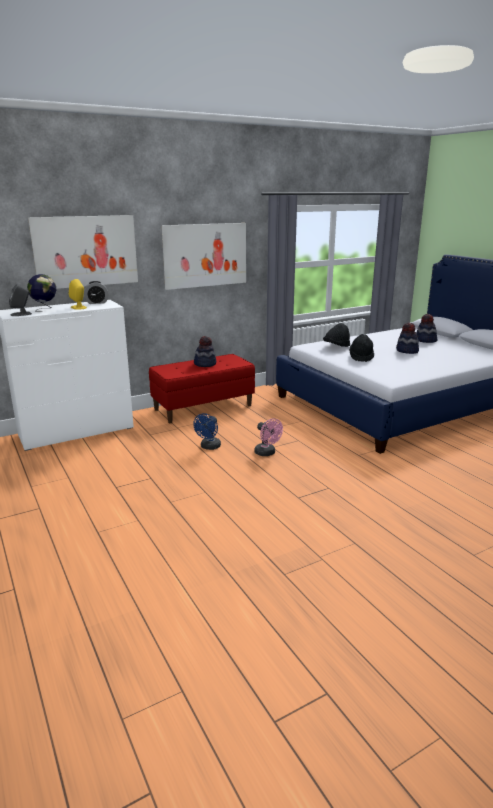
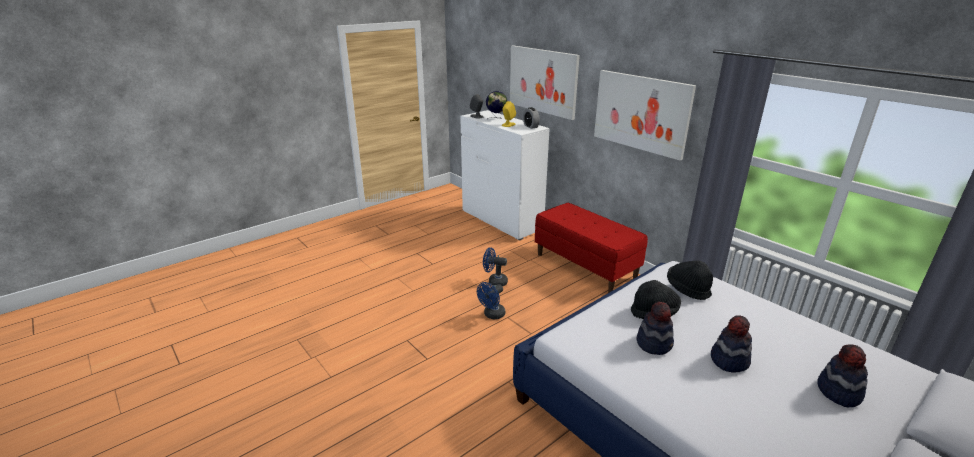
camera: 80 degrees right, 5 degrees up
hat [194,336,216,367] -> hat moved to [636,302,674,355]
pink fan [255,418,283,456] -> blue fan [477,282,505,319]

